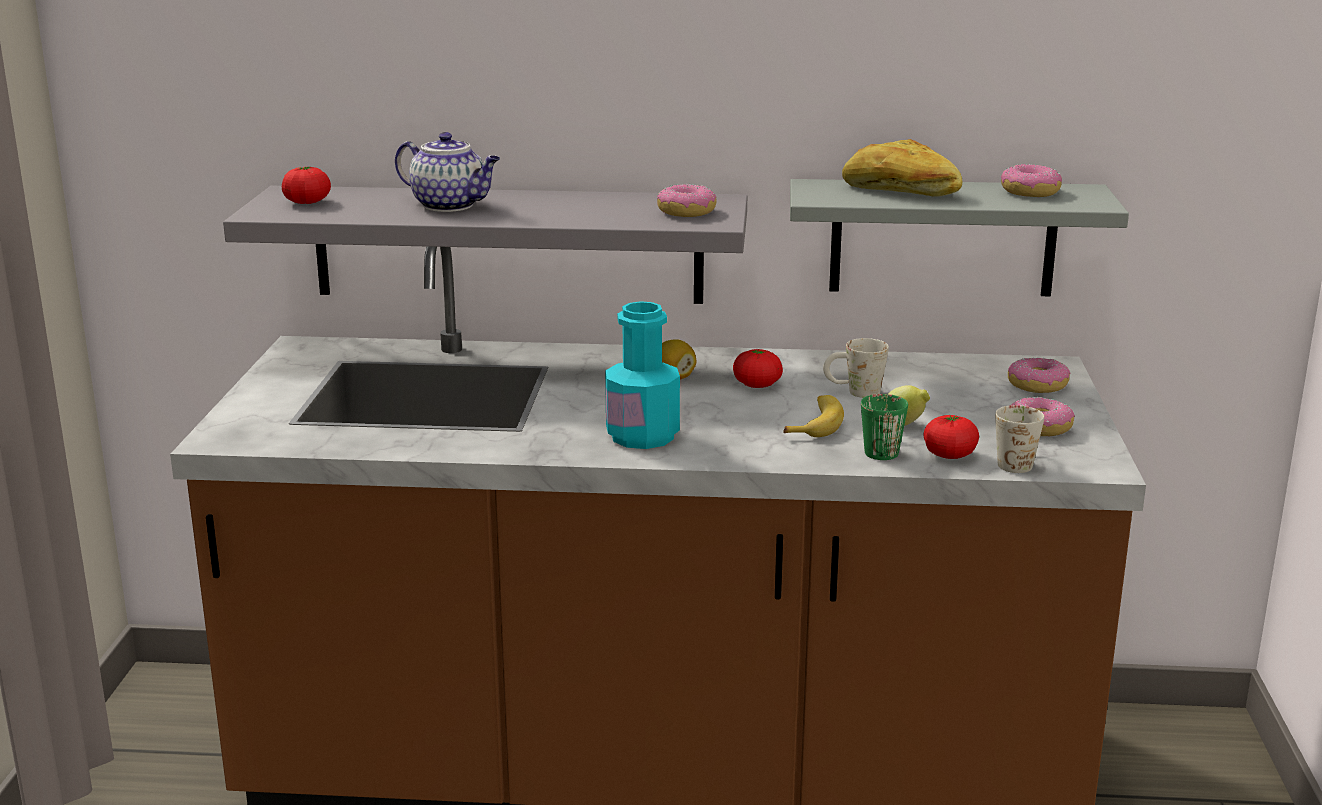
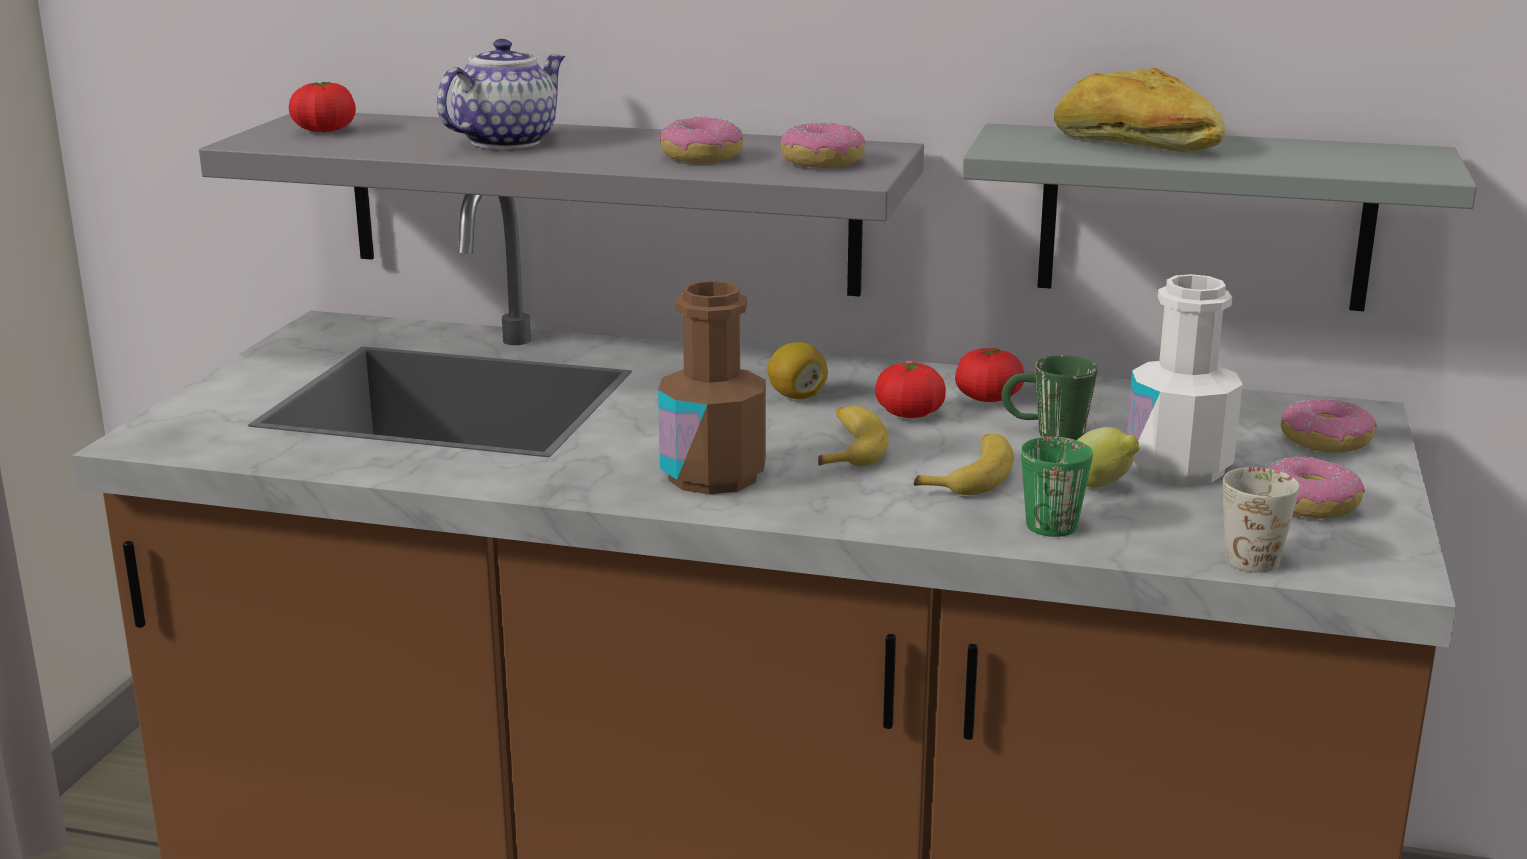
camera: 10 degrees right, 0 degrees up
teapot [395,132,500,212] -> teapot turned 90 degrees counterclockwise [437,39,565,149]
turquoise bottle [605,301,680,449] -> brown bottle [658,281,766,495]
white mug [823,338,889,398] -> green mug [1001,355,1098,440]
tomato [924,415,979,459] -> tomato moved to [955,347,1024,402]
donut [1001,164,1062,197] -> donut moved to [660,117,743,163]
none -> banana [818,405,889,466]
none -> white bottle [1127,274,1243,486]

